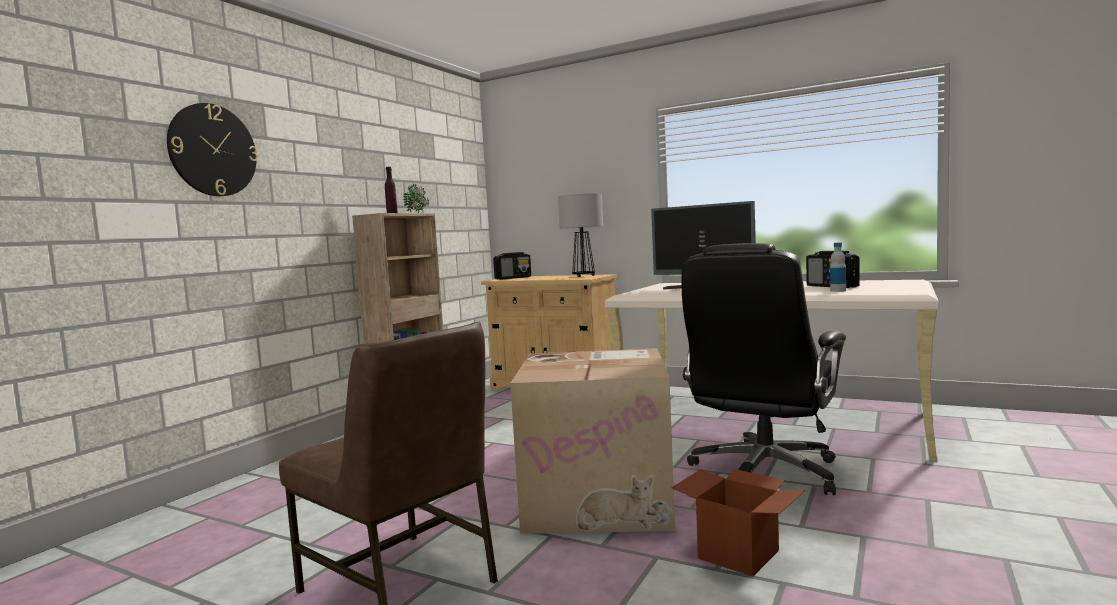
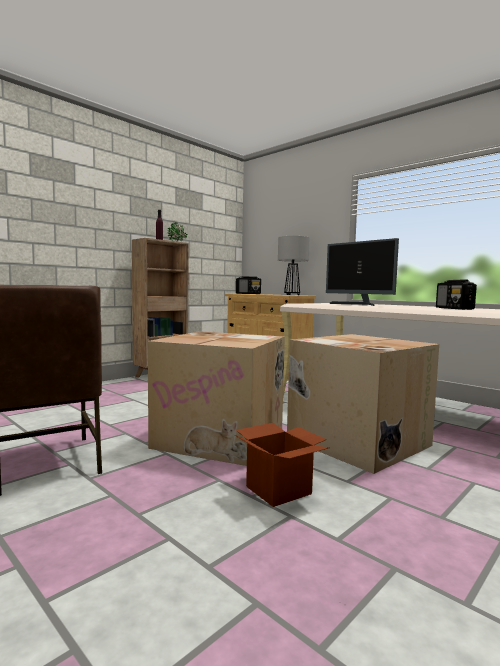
camera: 15 degrees right, 0 degrees up
wall clock [167,103,258,196] -> none
black office chair [682,243,846,495] -> cardboard box [287,334,439,474]
bottle [830,242,846,292] -> none

